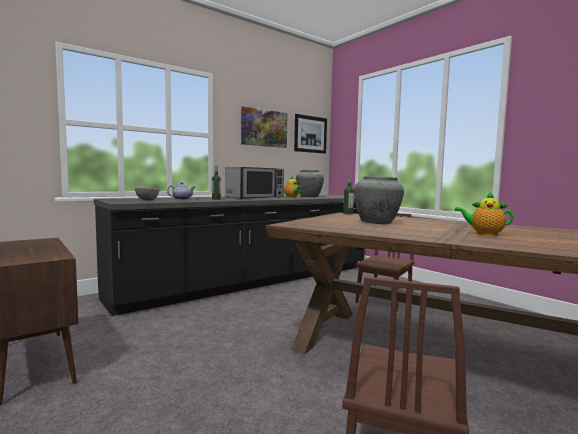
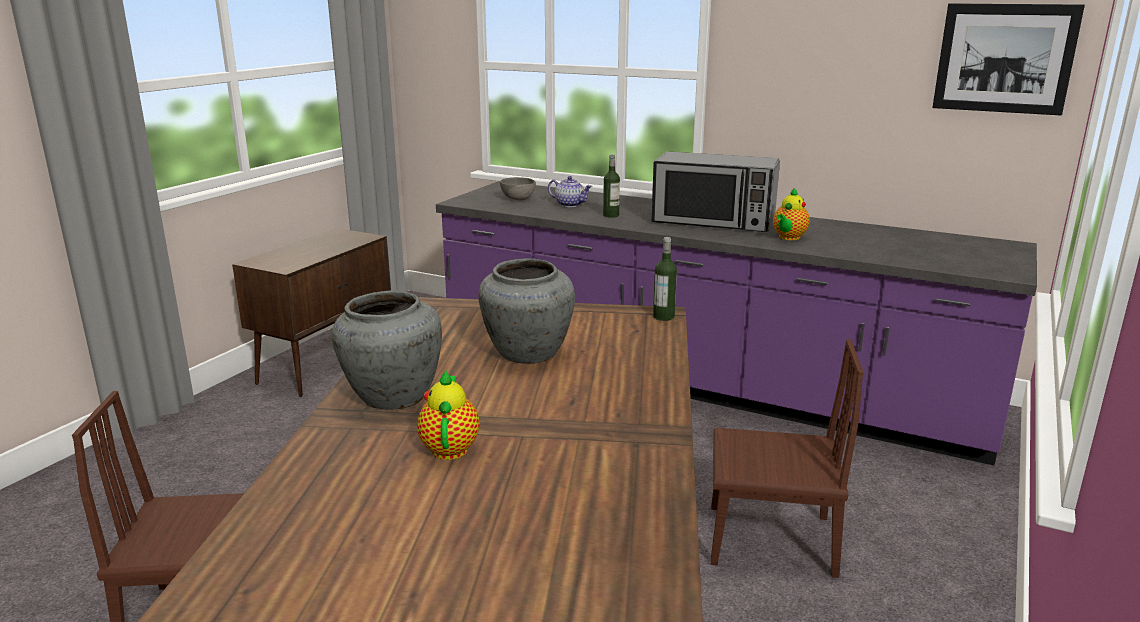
camera: 65 degrees right, 15 degrees up
black counter [94,195,364,316] -> purple counter [436,181,1037,465]
picture [241,106,288,148] -> none
grey vase [296,170,324,197] -> grey vase moved to [332,290,442,410]

